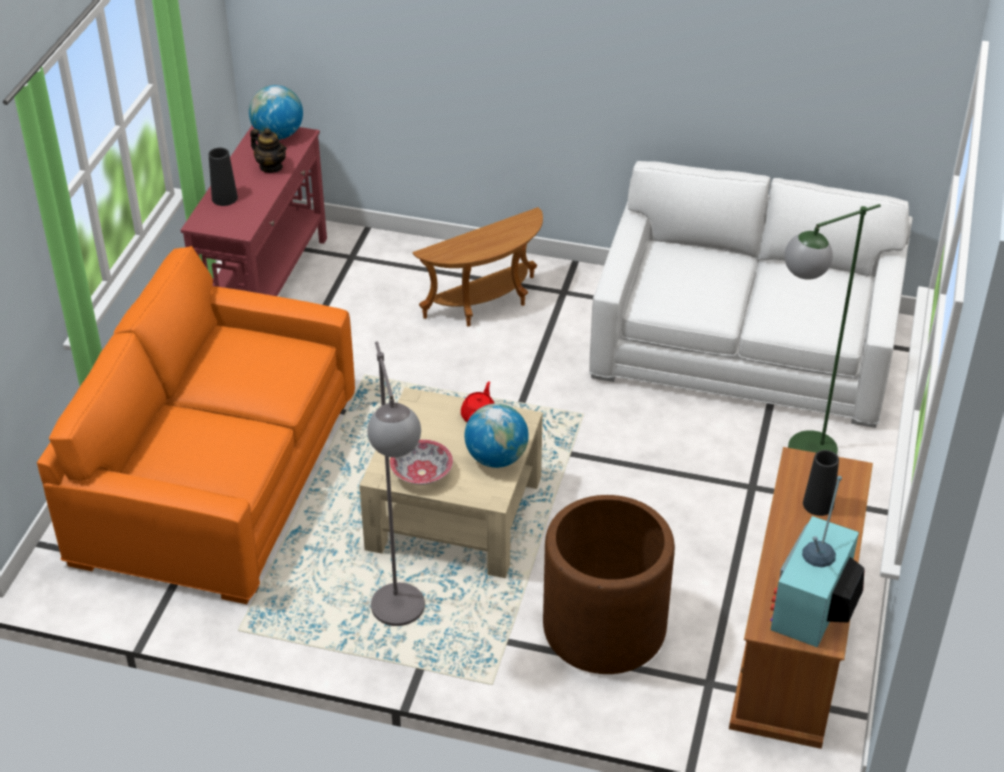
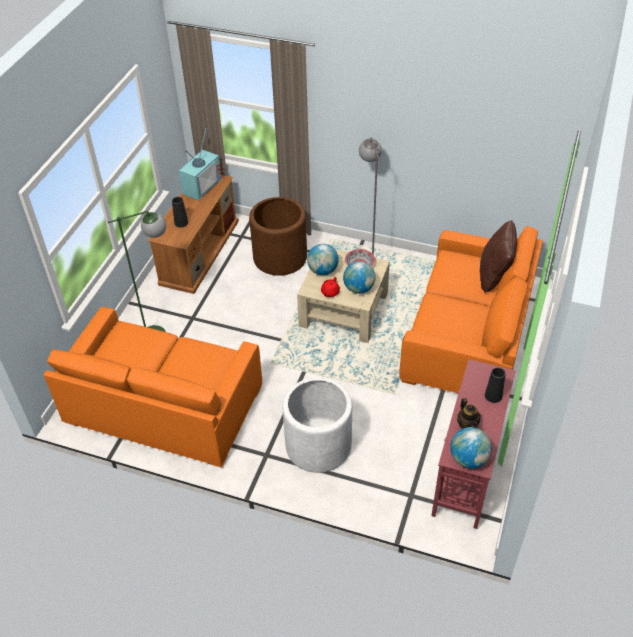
camera: 175 degrees left, 5 degrees up
teapot [250,128,287,173] -> teapot turned 150 degrees counterclockwise [457,398,481,429]
brown side table [412,207,543,327] -> white planter [282,377,352,473]
white sofa [589,161,913,428] -> orange sofa [44,307,263,468]
none -> globe [343,261,376,294]
none -> brown pillow [480,220,517,293]

